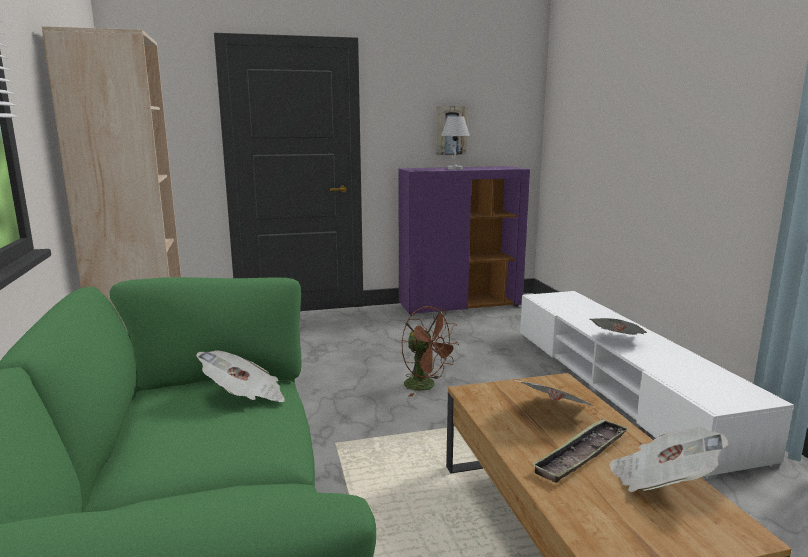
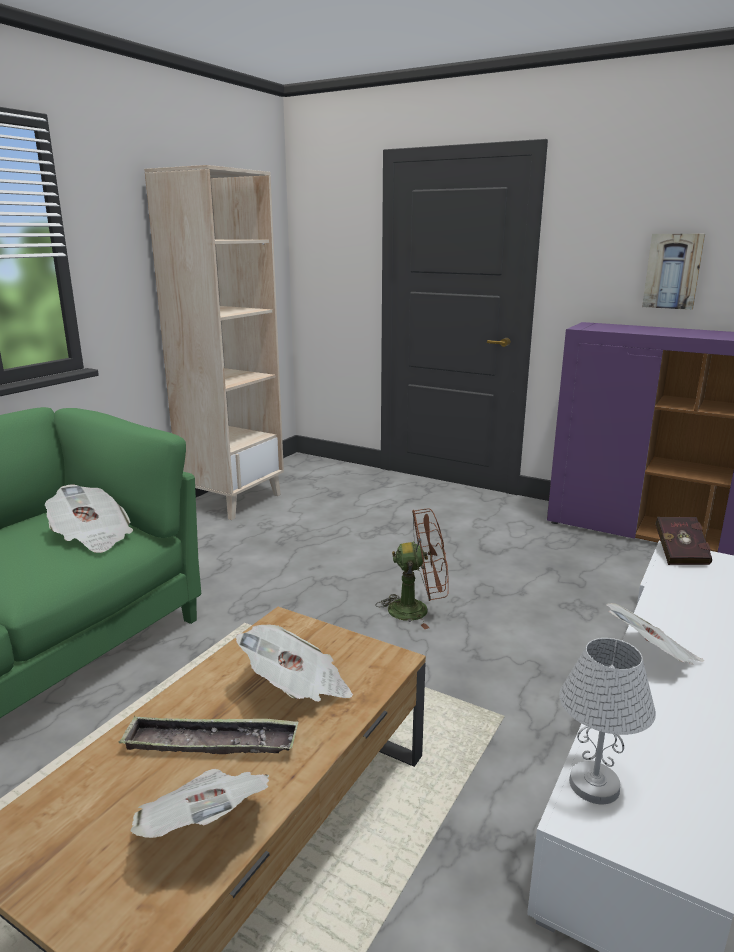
camera: 45 degrees right, 5 degrees up
brown fan [401,306,459,397] -> brown fan turned 90 degrees counterclockwise [376,508,449,629]
white table lamp [441,116,470,170] -> white table lamp moved to [559,638,656,804]
none -> red book [655,516,712,565]

